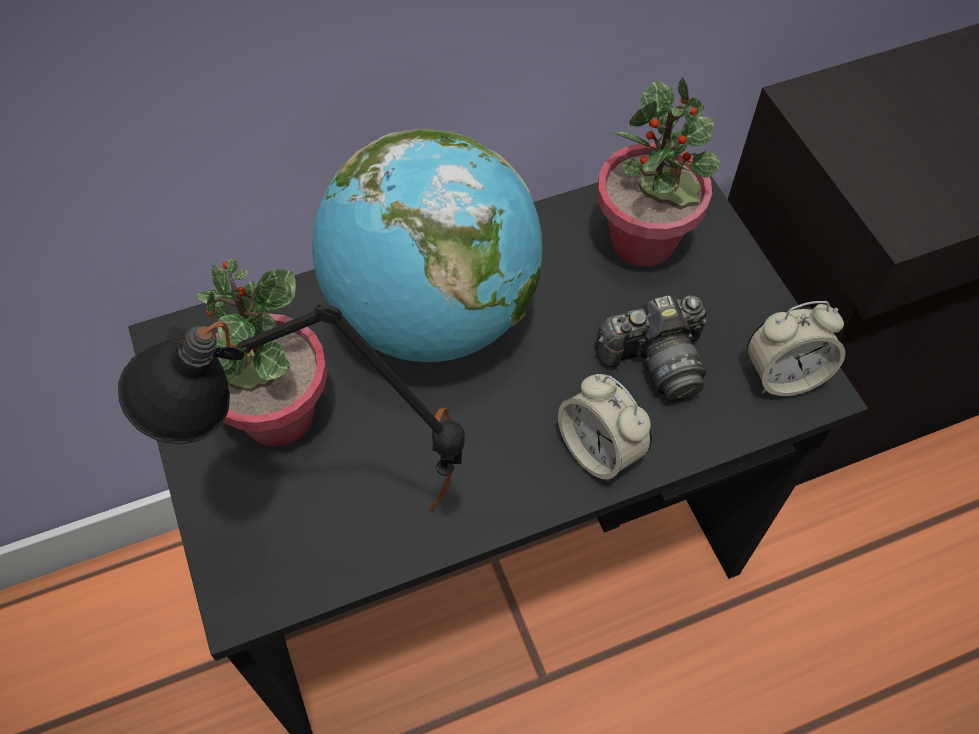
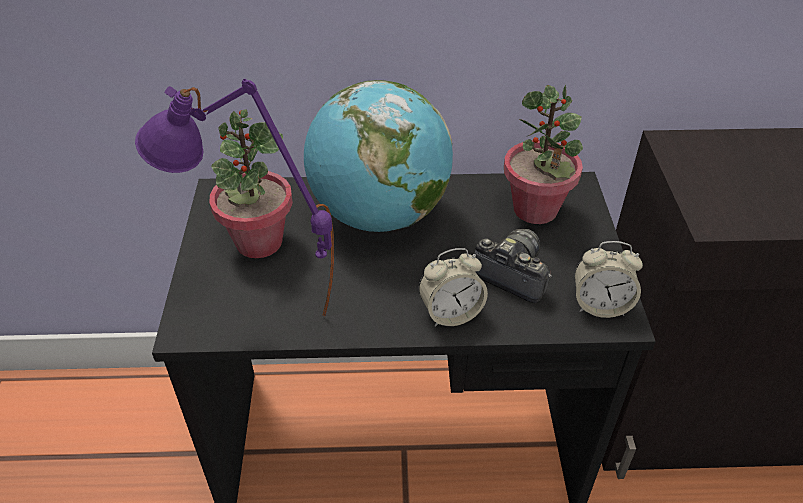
camera: 20 degrees right, 15 degrees down
black table lamp [118,303,465,511] -> purple table lamp [135,79,334,316]
alarm clock [558,374,652,482] -> alarm clock turned 90 degrees counterclockwise [419,248,488,327]
camera [595,295,707,402] -> camera turned 150 degrees counterclockwise [474,229,551,303]

